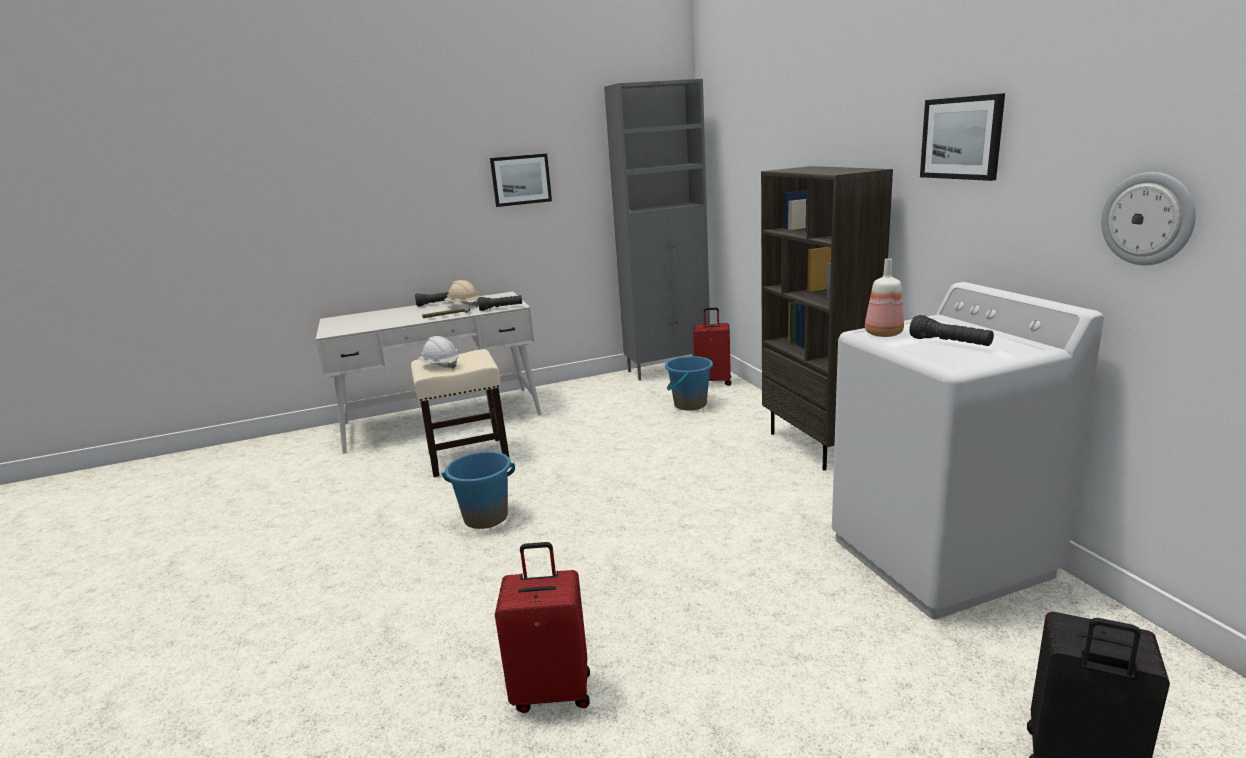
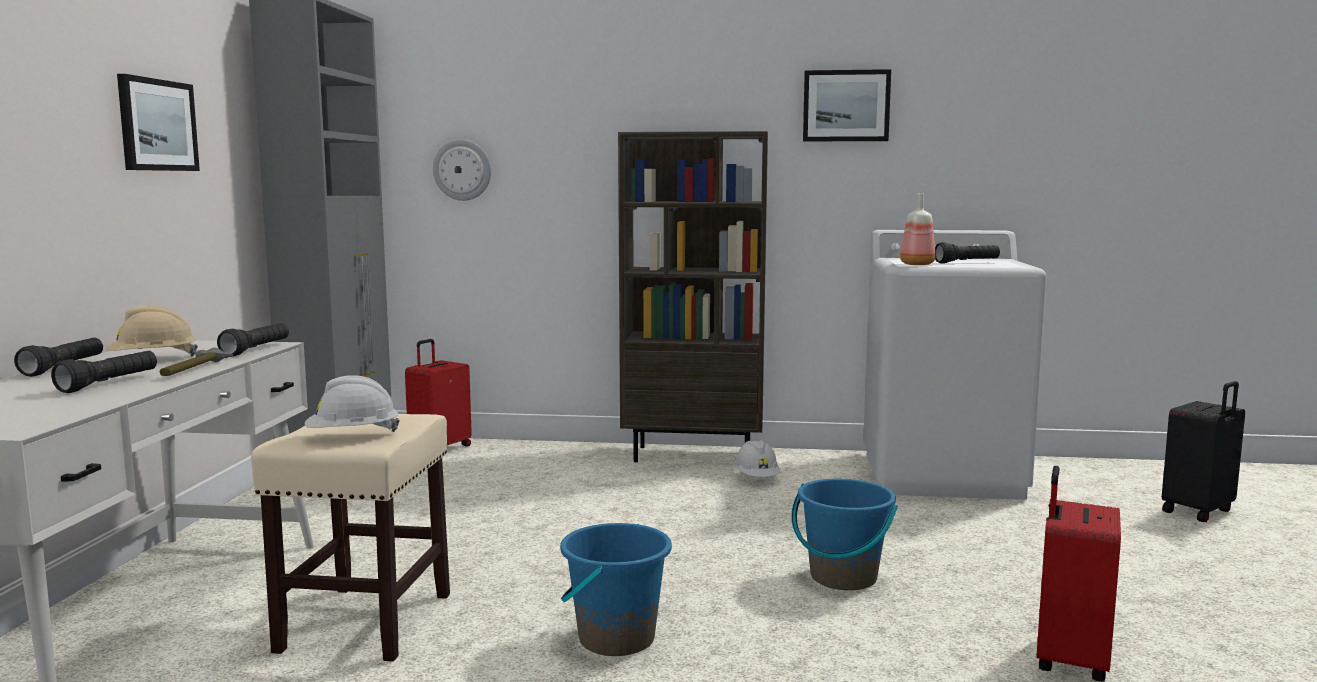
camera: 65 degrees left, 10 degrees down
blue bucket [665,356,713,411] -> blue bucket moved to [791,479,898,590]
wall clock [1101,172,1196,265] -> wall clock moved to [433,139,491,201]
none -> black flashlight [51,351,157,393]
none -> white hard hat [734,440,780,477]

